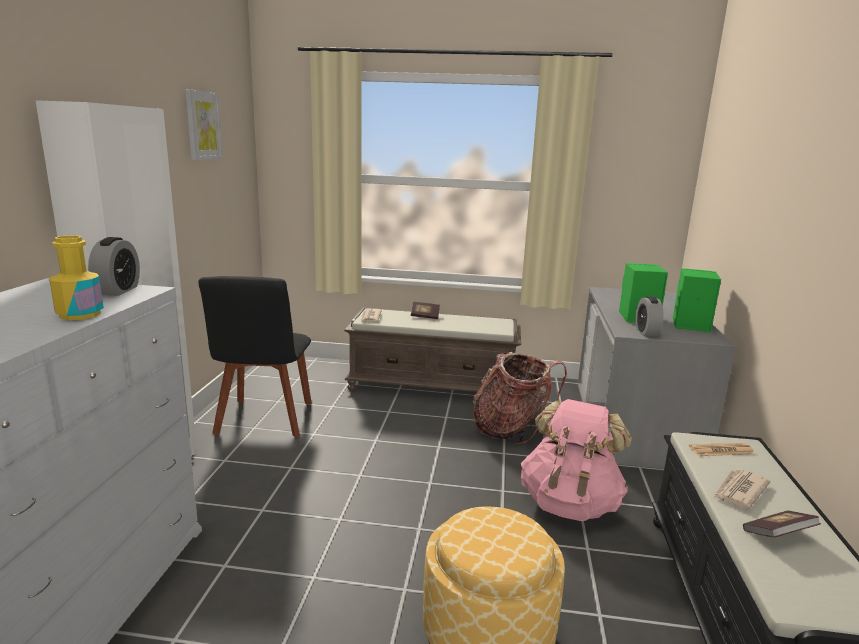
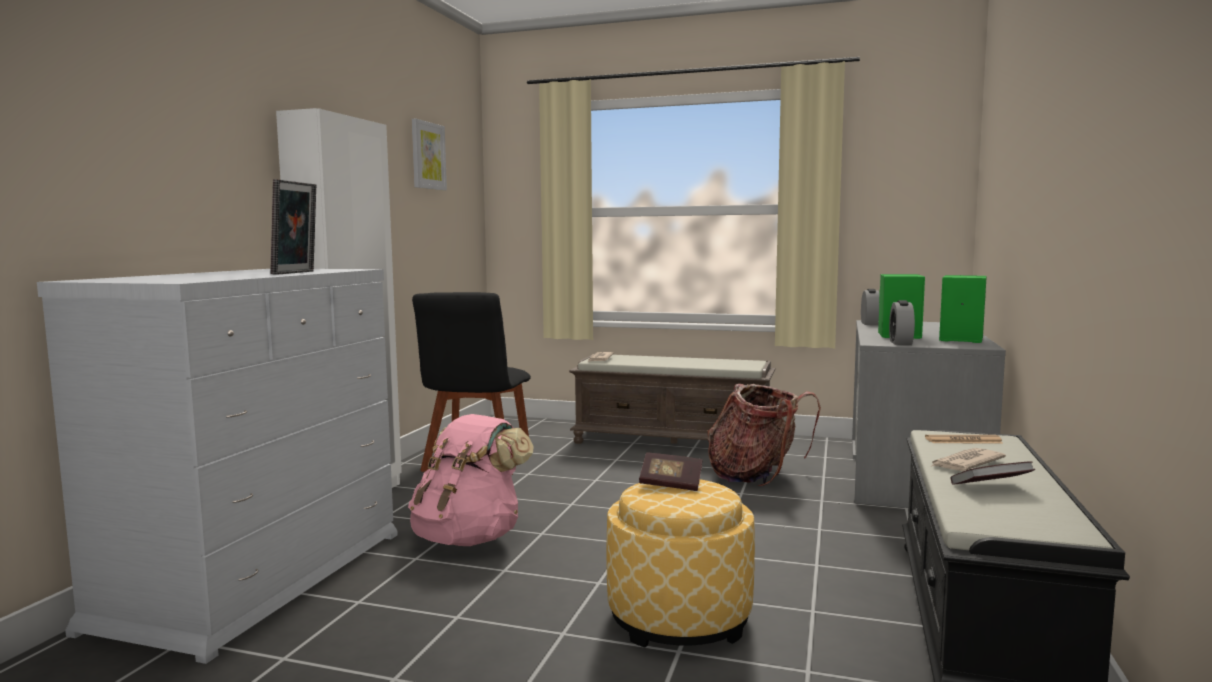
camera: 10 degrees right, 10 degrees down
yellow bottle [49,235,104,320] -> picture frame [270,179,317,275]
alarm clock [88,237,140,296] -> alarm clock moved to [861,289,879,325]
book [411,302,440,319] -> book moved to [639,453,703,491]
pink backpack [521,399,631,521] -> pink backpack moved to [408,414,534,546]

